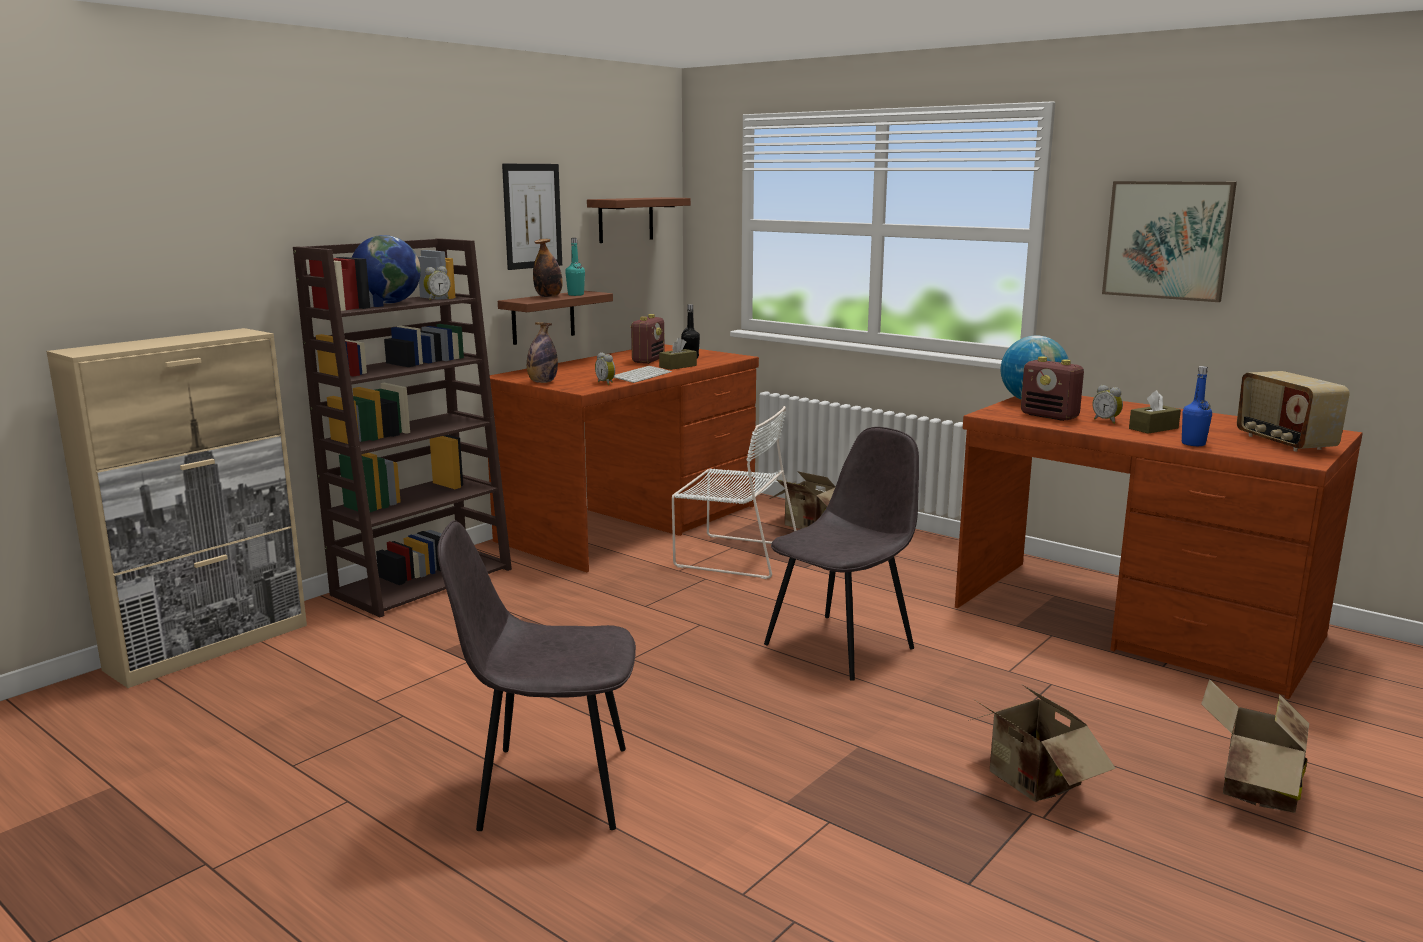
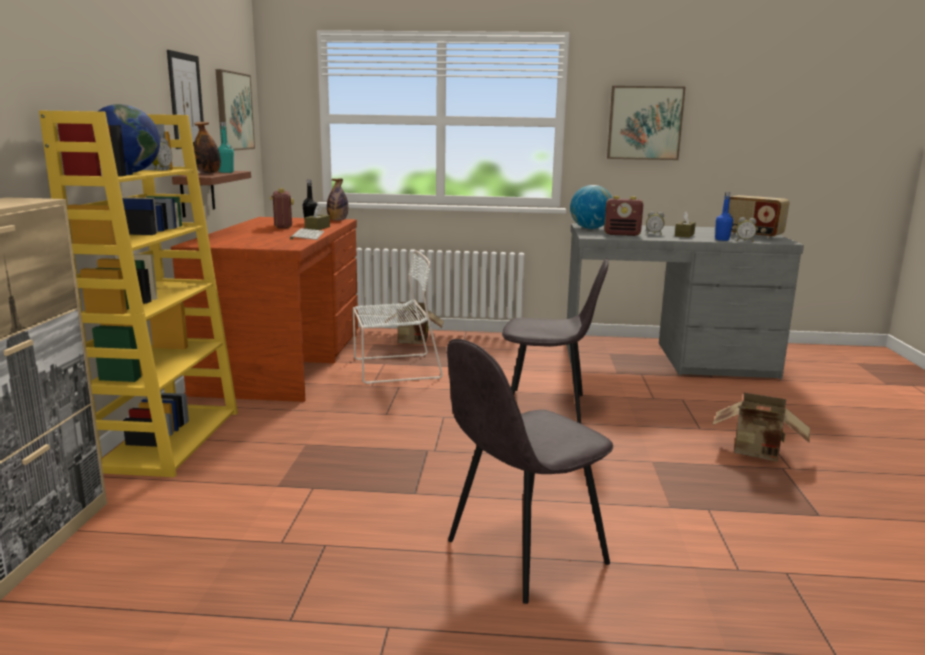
camera: 35 degrees left, 0 degrees up
brown bookcase [293,238,512,617] -> yellow bookcase [39,111,238,477]
bottle [527,322,558,383] -> bottle moved to [327,179,348,221]
shelf [587,197,691,243] -> picture [216,69,255,151]
alarm clock [595,352,615,385] -> alarm clock moved to [736,217,757,242]
grey chair [764,427,919,681] -> grey chair turned 90 degrees clockwise [502,258,608,424]
brown desk [955,396,1363,699] -> grey desk [567,223,804,379]
cardboard box [1201,679,1309,813] -> none

